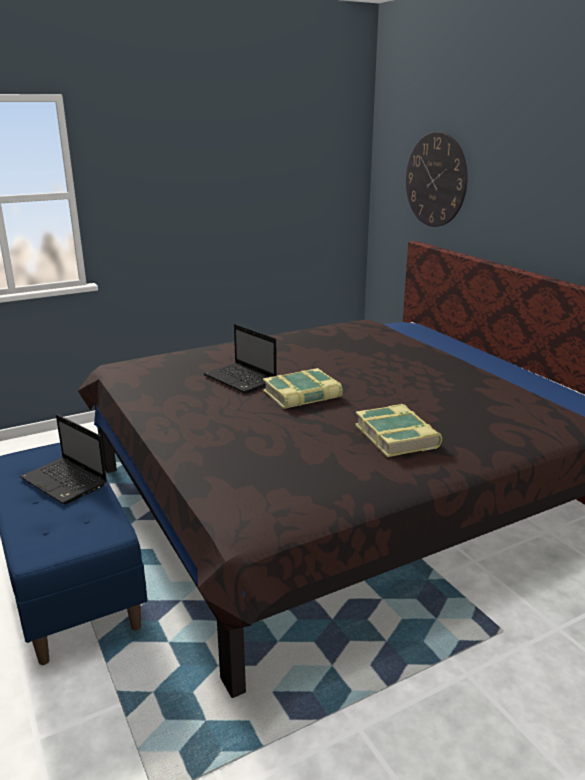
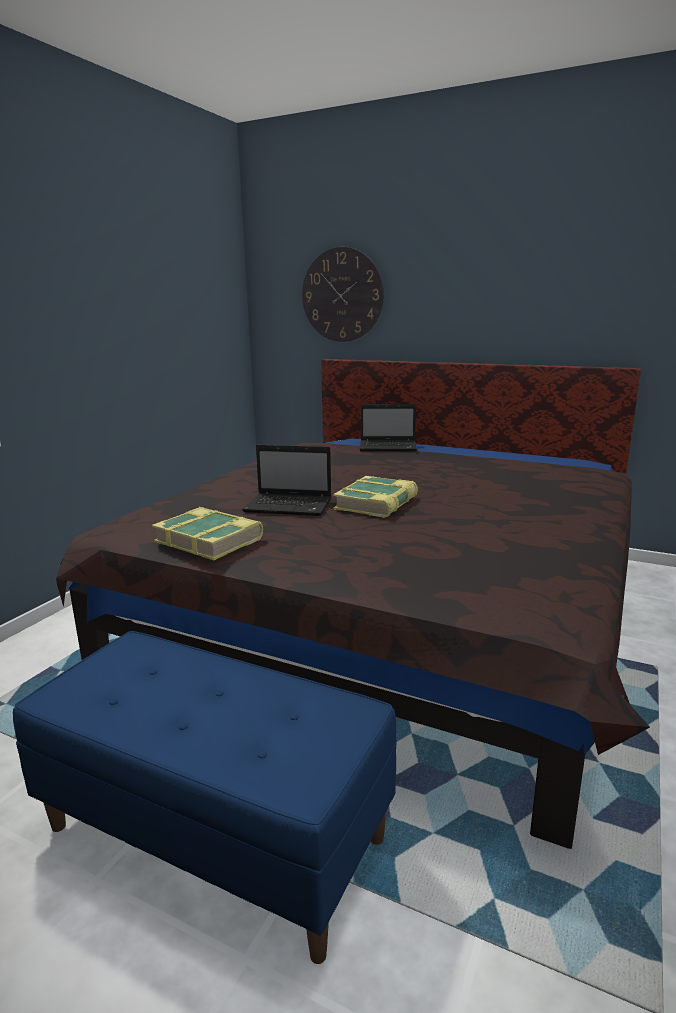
camera: 35 degrees left, 5 degrees down
laptop [20,414,107,505] -> laptop moved to [359,404,417,451]
book [355,404,442,457] -> book moved to [152,507,263,560]

